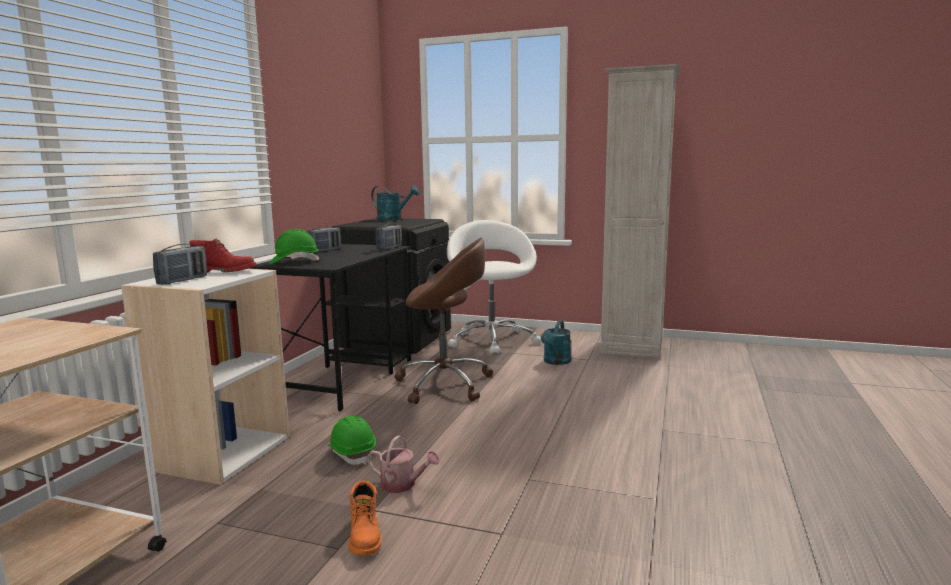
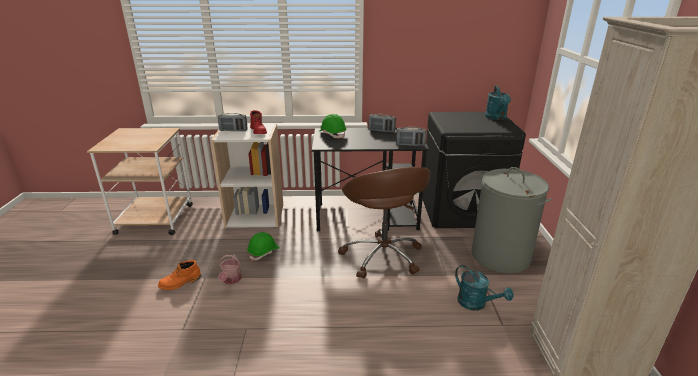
camera: 70 degrees right, 15 degrees up
white office chair [447,220,541,354] -> grey laundry basket [471,167,552,273]
turquoise watering can [541,320,571,365] -> turquoise watering can turned 135 degrees counterclockwise [455,265,513,311]

